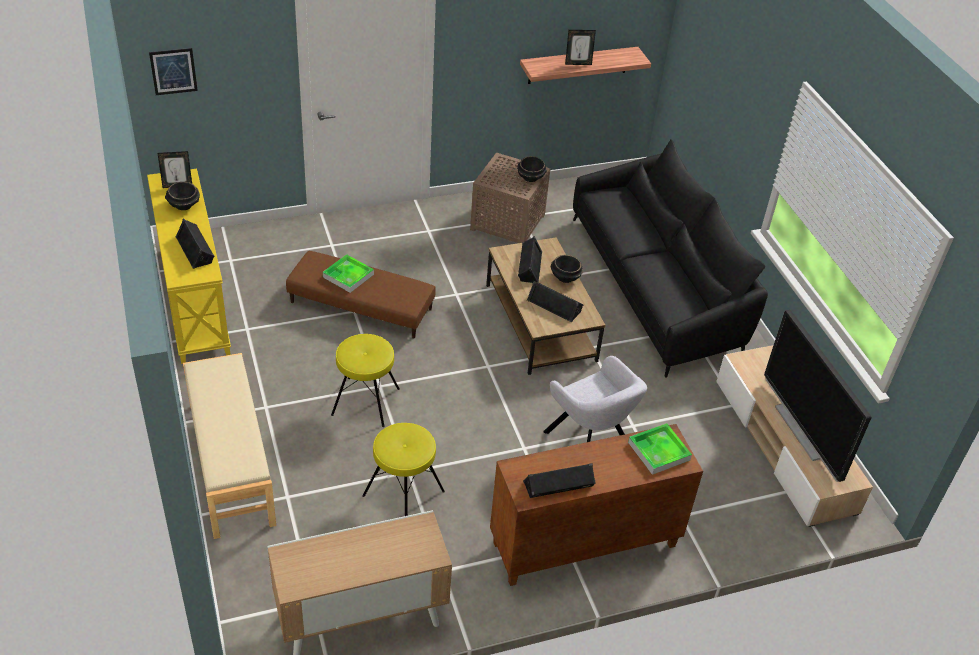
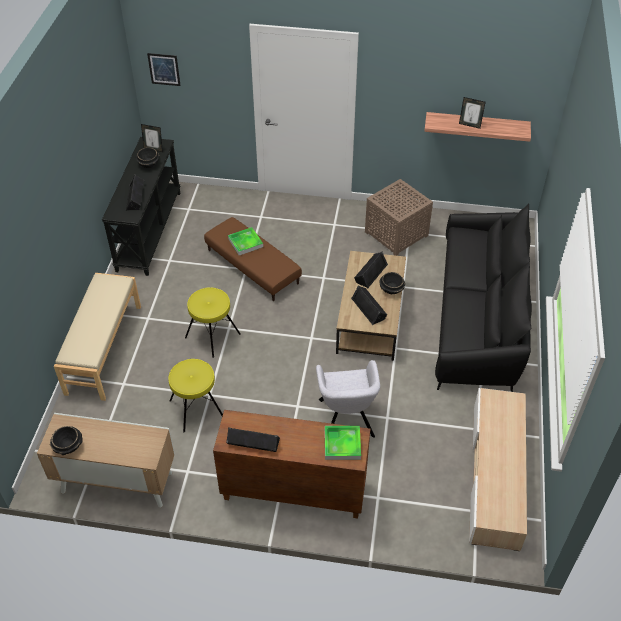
camera: 30 degrees right, 5 degrees up
yellow console table [147,169,231,364] -> black console table [102,137,180,276]
black bowl [517,156,547,182] -> black bowl moved to [50,426,83,455]
television [764,310,871,482] -> none

